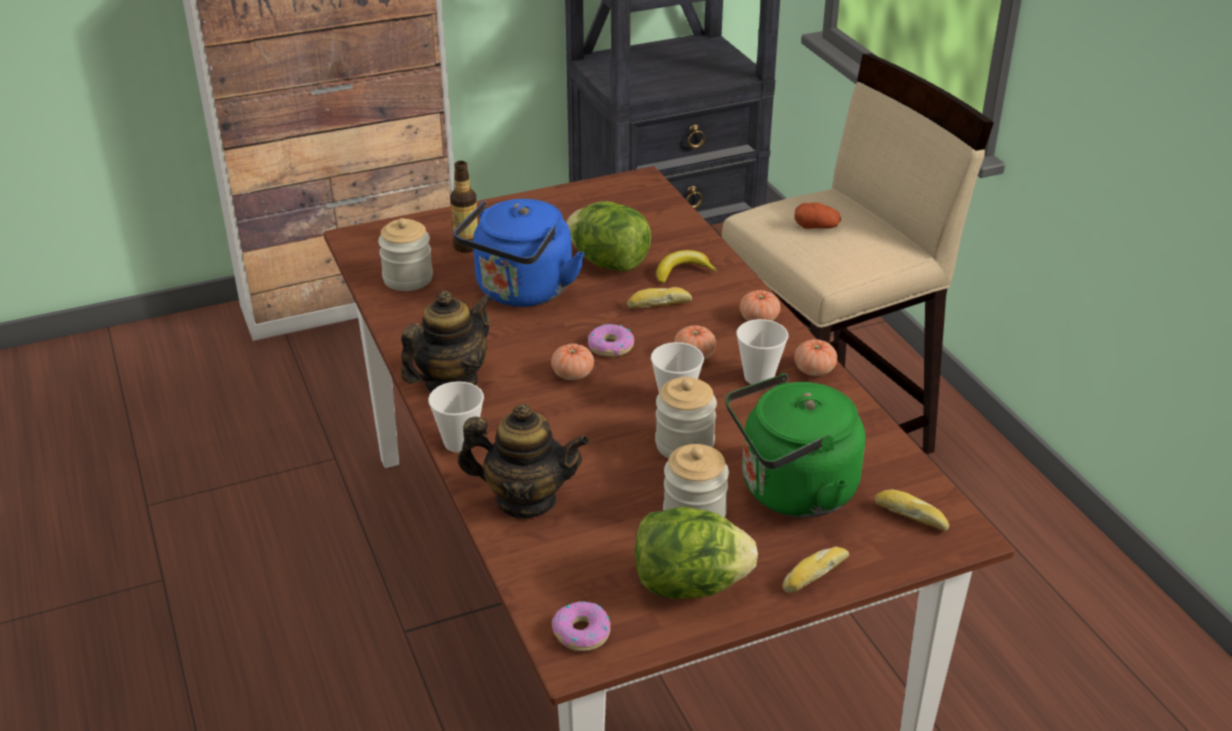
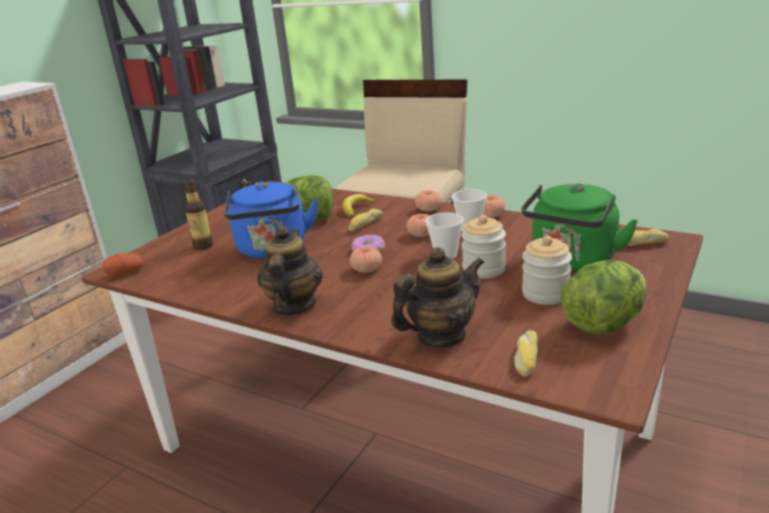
camera: 35 degrees left, 10 degrees down
jar [378,218,433,291] -> none
cup [428,381,484,453] -> none
donut [552,601,611,651] -> none
bread [783,547,849,593] -> bread moved to [514,331,538,377]
potato [795,202,841,229] -> potato moved to [102,253,144,277]

